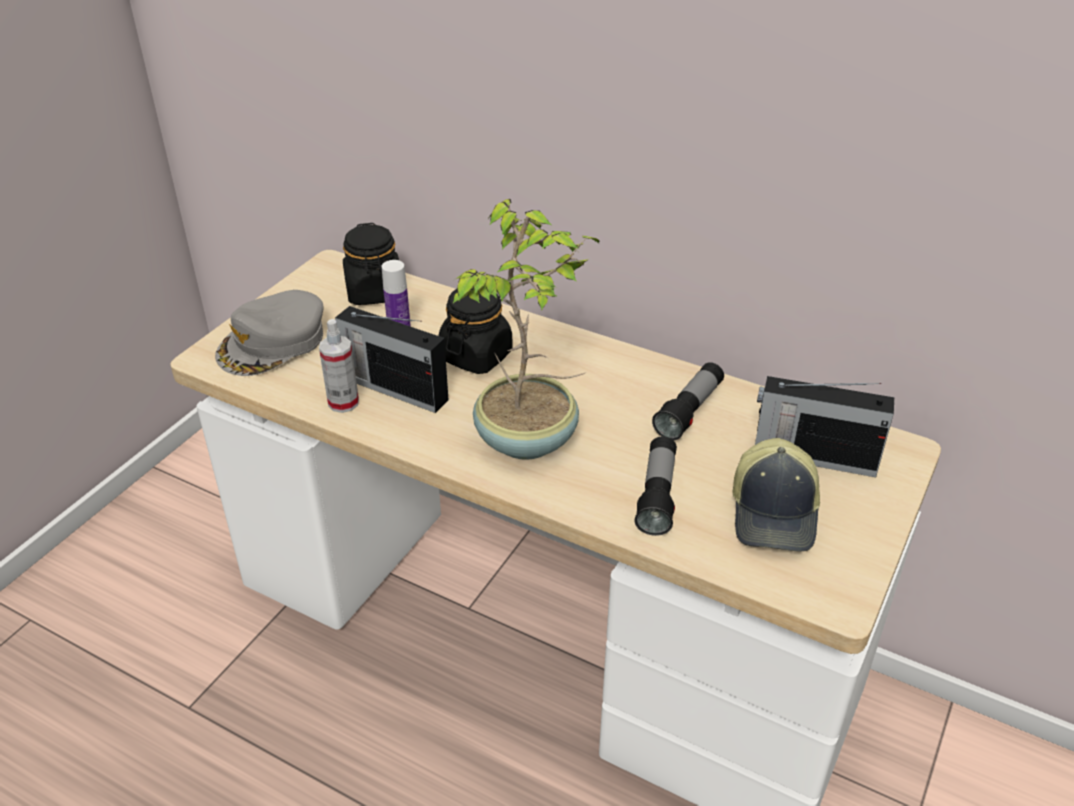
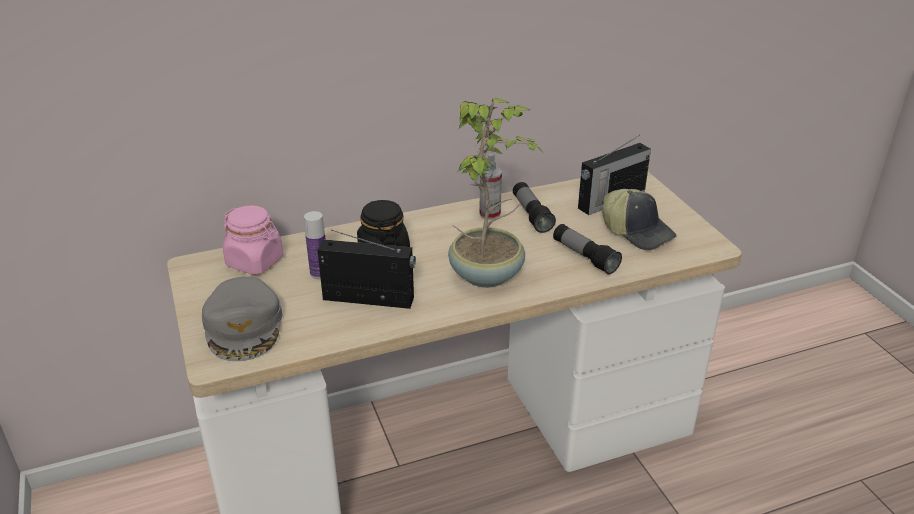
camera: 50 degrees left, 5 degrees down
spray bottle [319,319,359,413] -> spray bottle moved to [479,153,502,220]
radio [335,306,449,413] -> radio turned 150 degrees counterclockwise [318,230,416,309]
black jar [343,223,399,305] -> pink jar [223,205,284,275]

